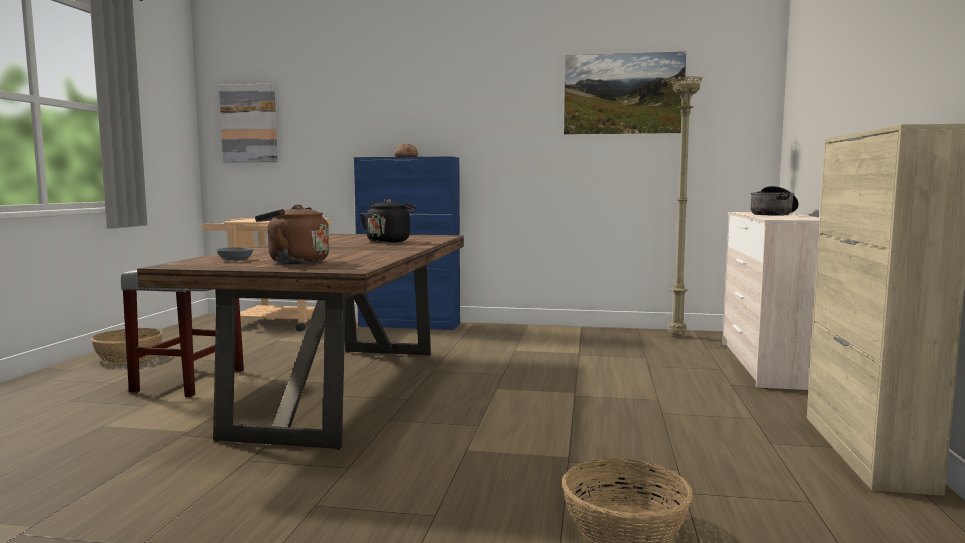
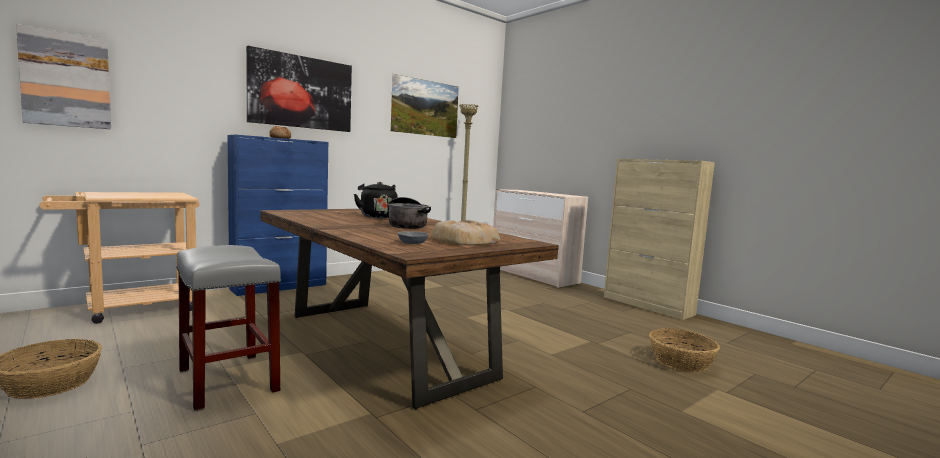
camera: 50 degrees left, 0 degrees up
brown kettle [255,204,329,264] -> bread [431,220,500,245]
cooking pot [750,186,799,215] -> cooking pot moved to [387,197,431,229]
none -> picture [246,46,352,132]

